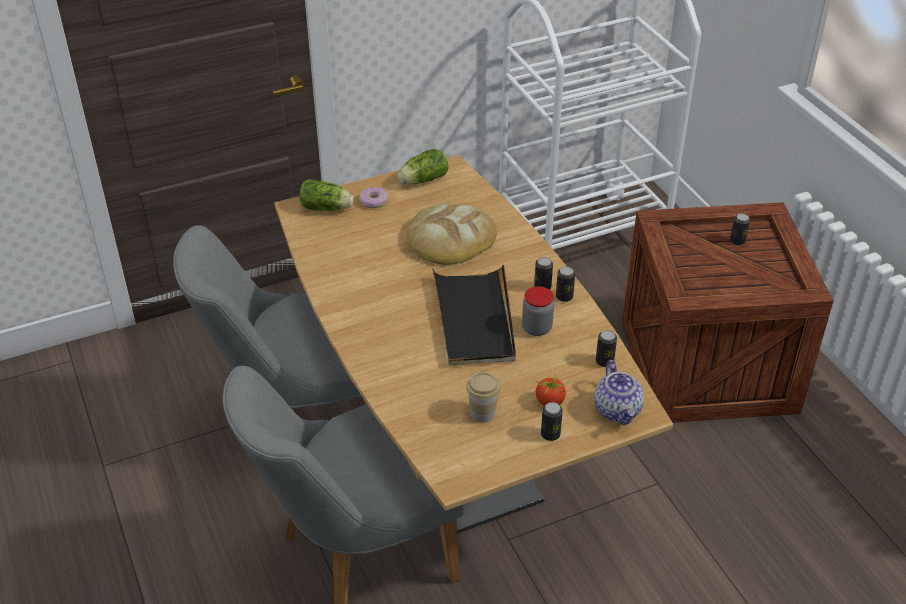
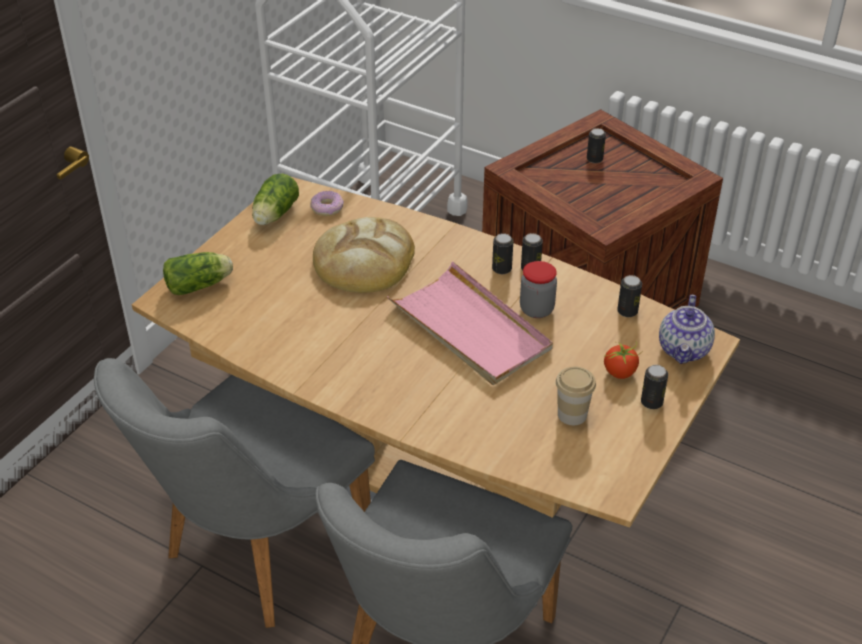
camera: 35 degrees left, 0 degrees up
donut [359,187,388,208] -> donut moved to [310,191,344,216]
black tray [432,264,516,366] -> pink tray [387,261,553,385]
teapot [594,360,644,426] -> teapot turned 60 degrees clockwise [659,295,715,364]

